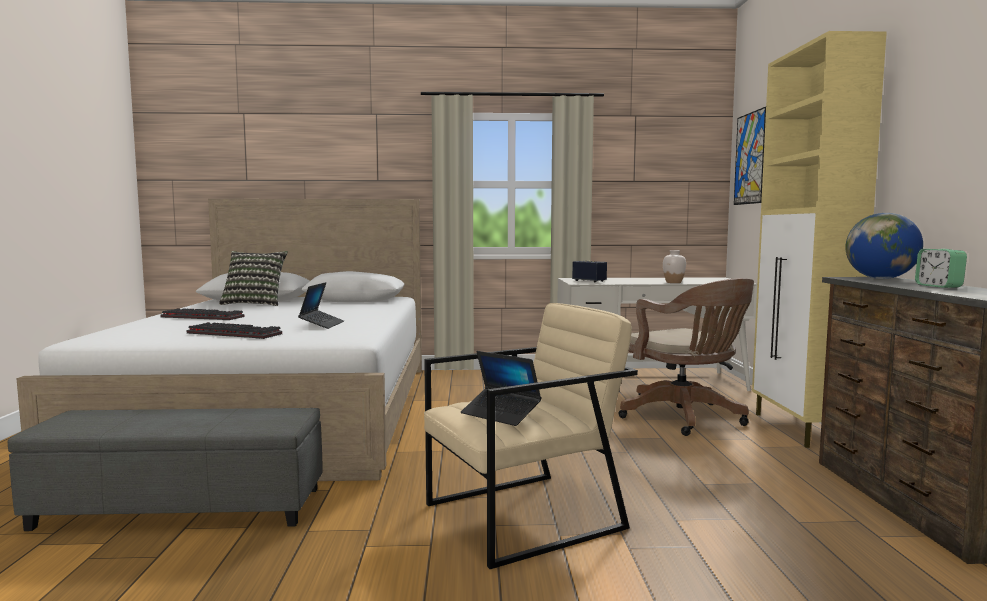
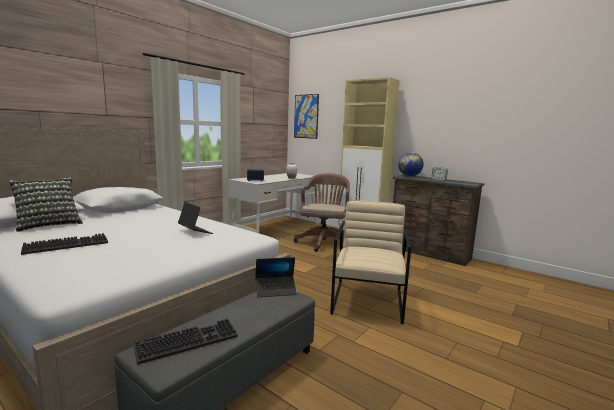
camera: 50 degrees left, 5 degrees up
keyboard [187,322,282,339] -> keyboard moved to [134,319,238,365]
laptop [461,351,542,426] -> laptop moved to [255,257,297,297]
brown office chair [618,278,754,436] -> brown office chair turned 90 degrees counterclockwise [294,173,350,252]

